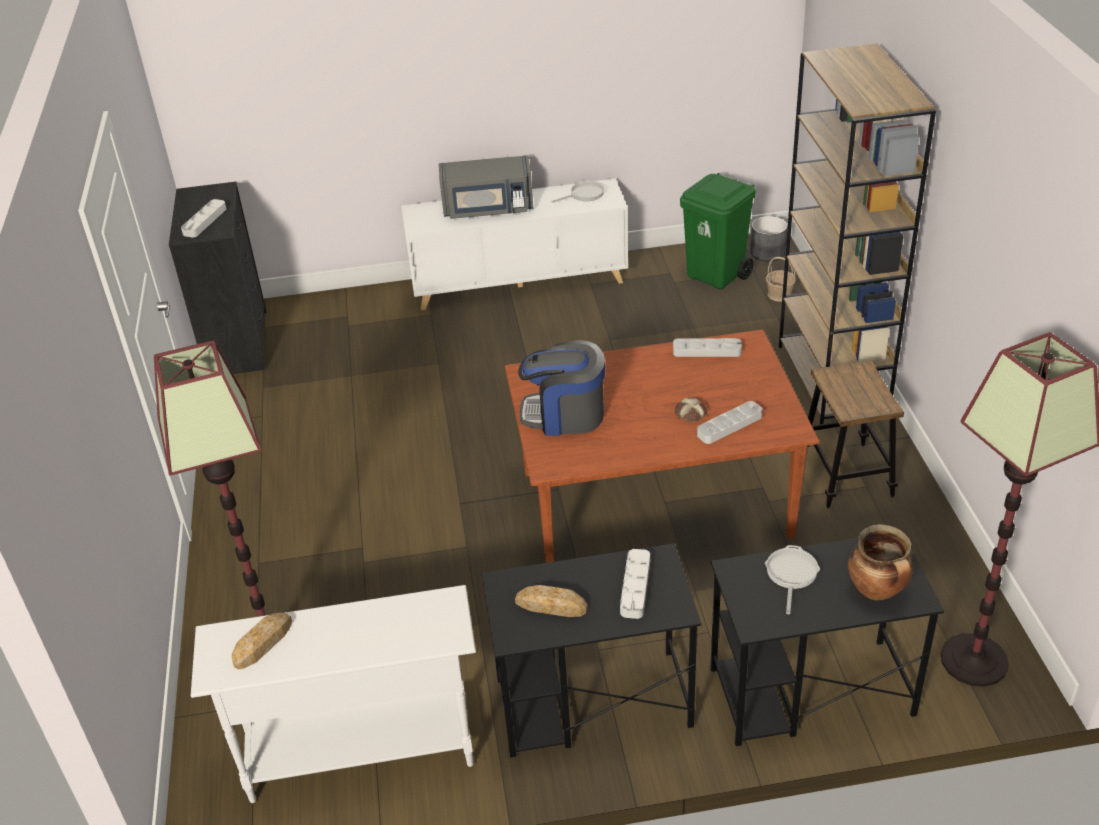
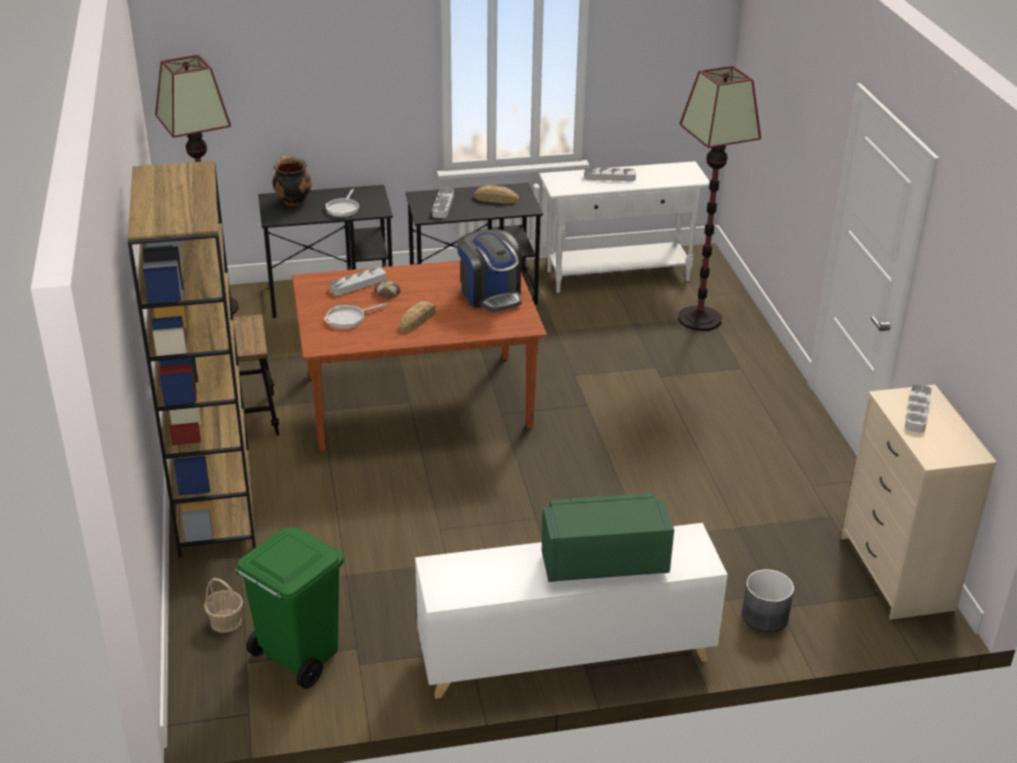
camera: 175 degrees right, 5 degrees down
black dresser [169,182,267,374] -> beige dresser [841,385,997,619]
bread [232,613,292,669] -> bread moved to [400,301,436,333]
grey microwave [439,155,533,219] -> green microwave [542,493,674,582]
coffee machine [518,340,605,436] -> coffee machine turned 60 degrees clockwise [457,229,522,312]
frying pan [551,181,606,203] -> frying pan moved to [324,303,386,329]
grey tray [673,338,742,357] -> grey tray moved to [584,168,636,181]
grey planter [750,216,787,261] -> grey planter moved to [742,569,794,632]

